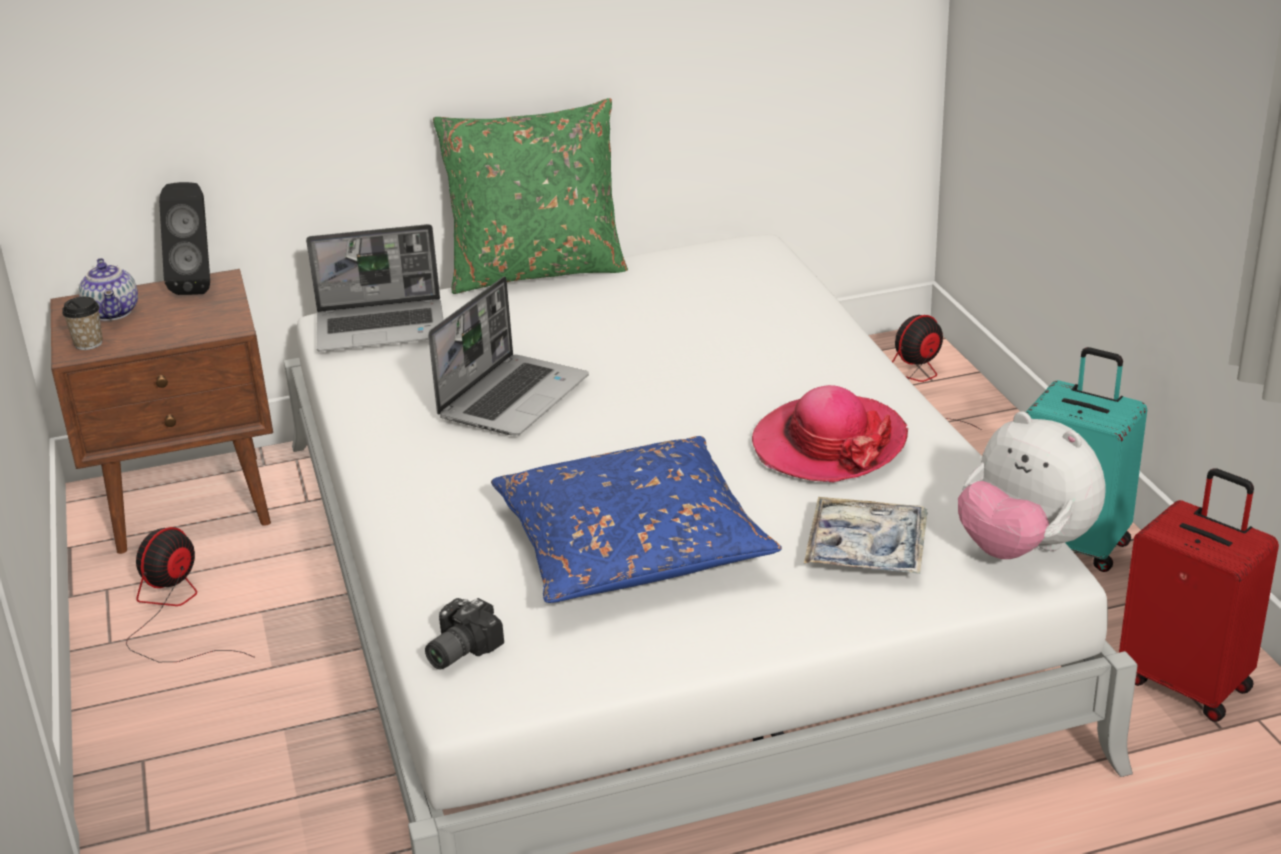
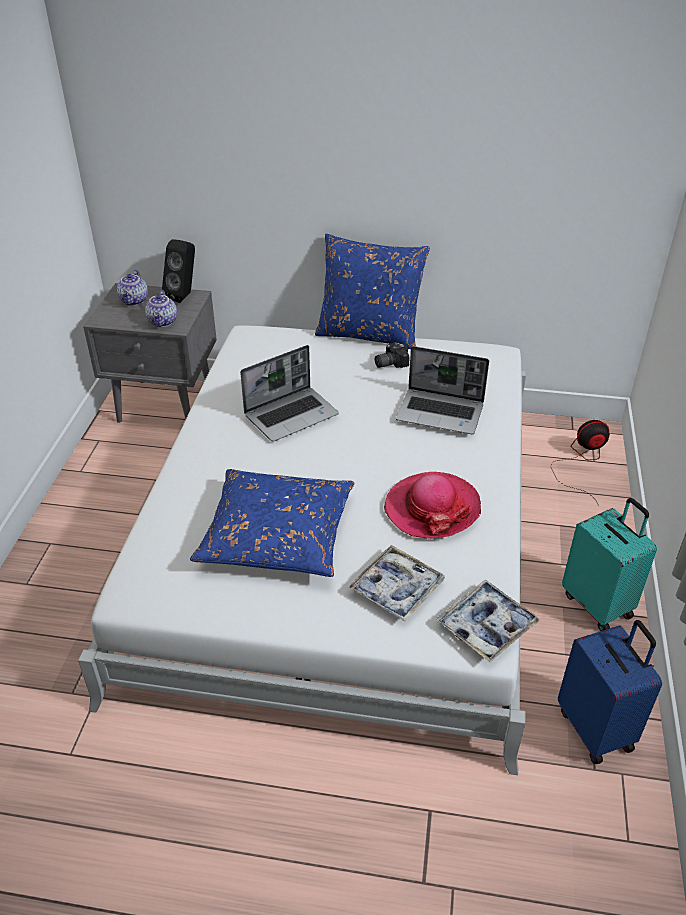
camera: 25 degrees right, 10 degrees up
brown nightstand [50,269,273,554] -> grey nightstand [83,283,217,423]
cup [62,296,103,350] -> none
fan [126,527,255,662] -> none
laptop [306,224,443,352] -> laptop moved to [396,346,489,434]
camera [425,598,504,669] -> camera moved to [375,342,410,368]
green pillow [433,98,628,294] -> blue pillow [315,234,430,349]
plush toy [958,411,1106,559] -> tray [437,580,540,662]
red suitcase [1119,468,1279,722] -> blue suitcase [558,620,662,764]
none -> teapot [145,290,177,327]

